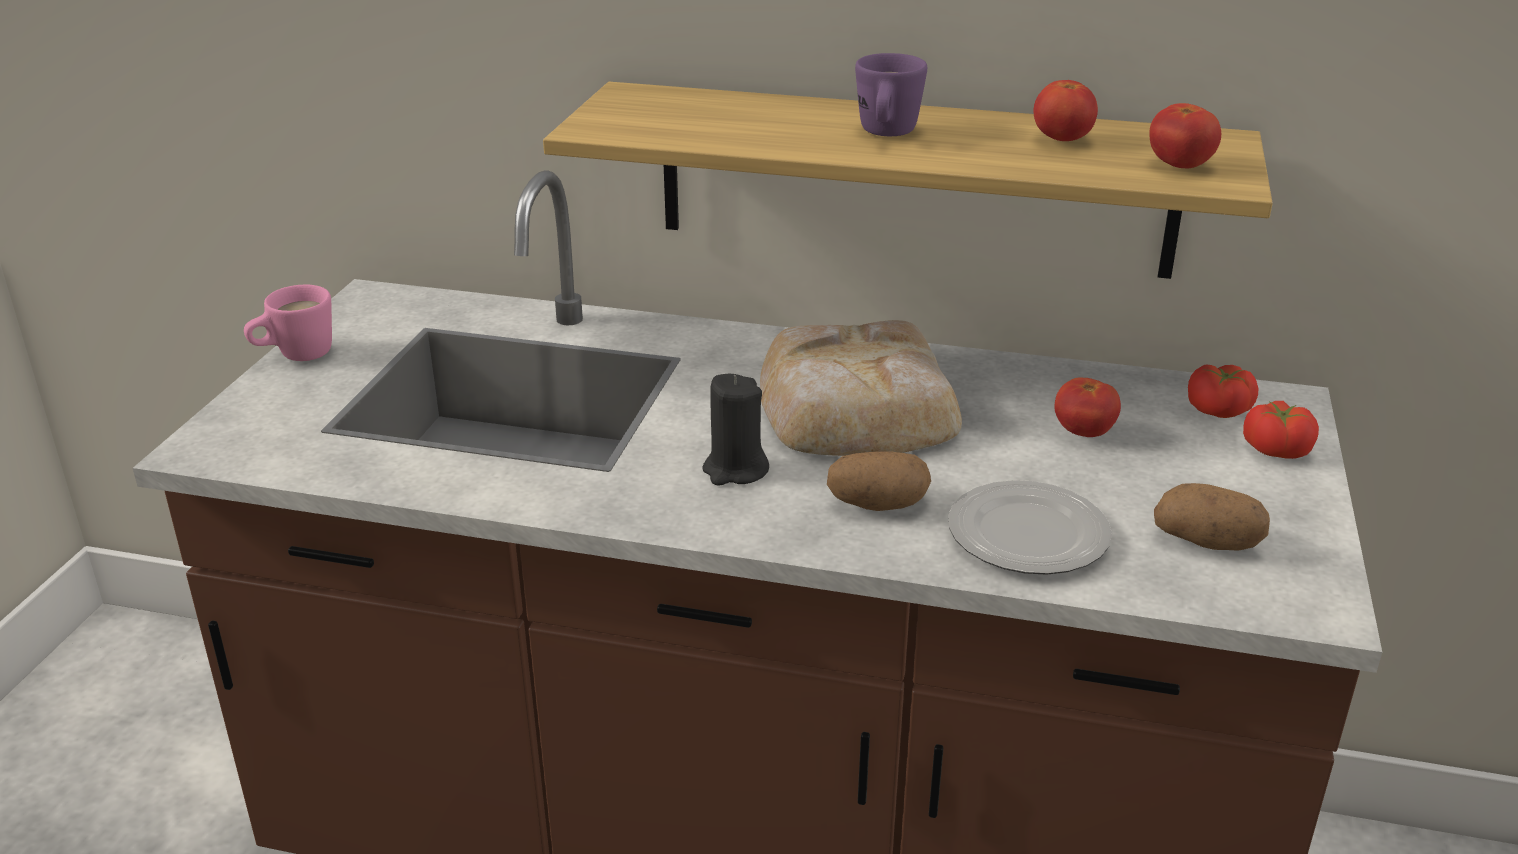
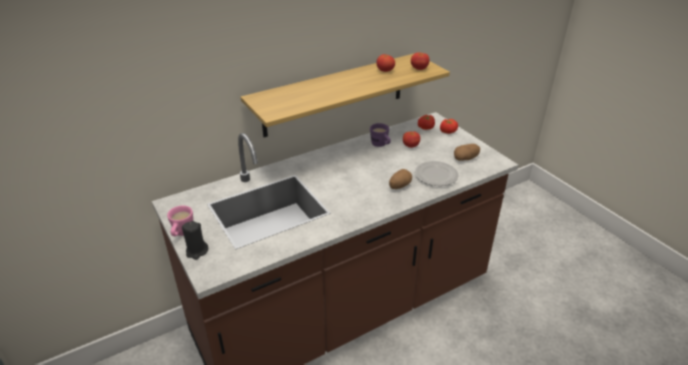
camera: 45 degrees left, 5 degrees up
black candle [702,374,769,486] -> black candle moved to [182,221,208,260]
bread [760,320,962,456] -> none
purple mug [855,53,927,136] -> purple mug moved to [370,123,391,147]

